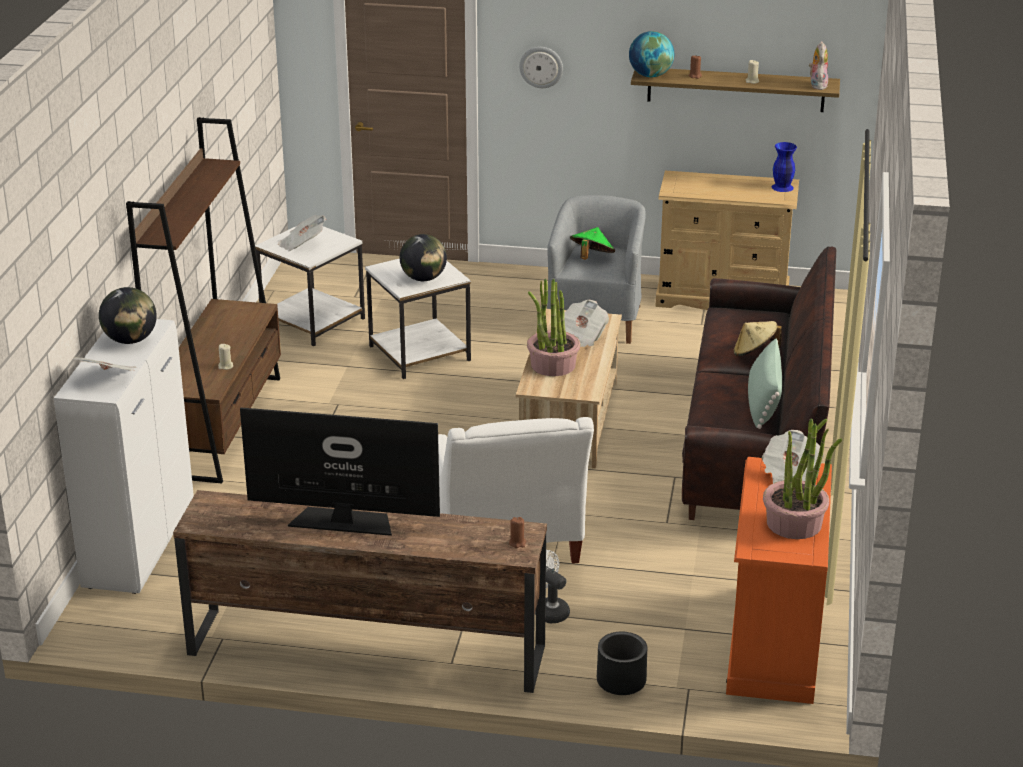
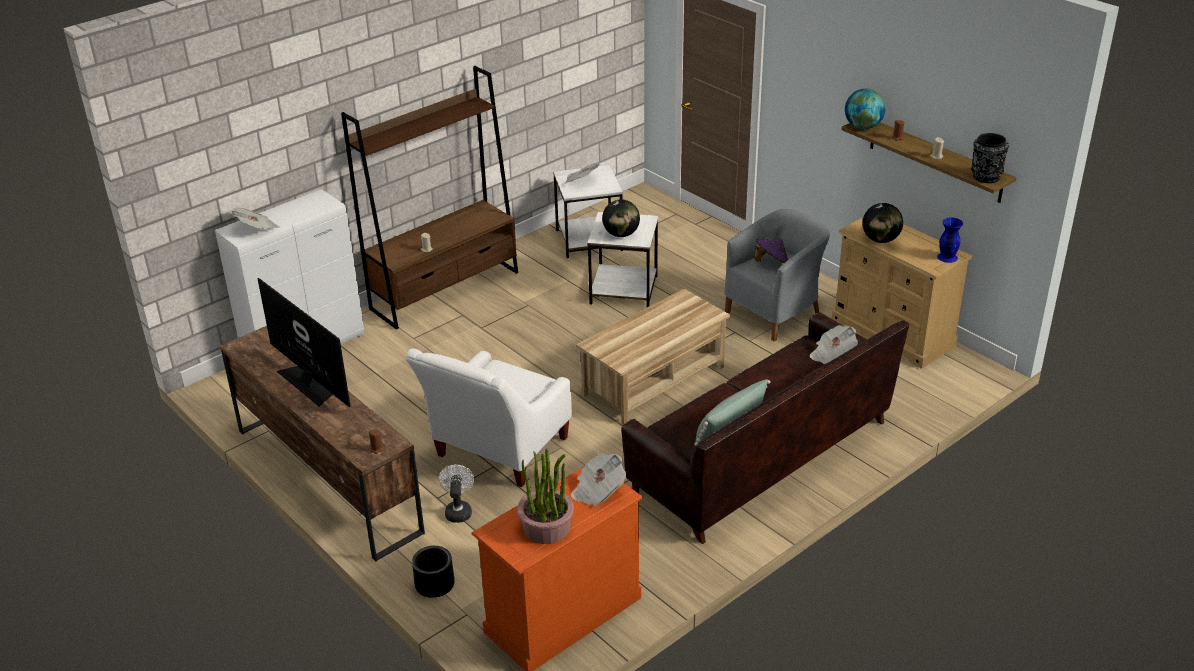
camera: 40 degrees right, 5 degrees up
globe [99,287,157,344] -> globe moved to [862,203,903,243]
wall clock [519,47,563,88] -> none
potted plant [527,278,580,376] -> none
newspaper [564,300,609,347] -> newspaper moved to [810,325,858,364]
green hat [570,227,615,260] -> purple hat [754,239,788,263]
beige hat [734,321,782,356] -> none
plush toy [809,41,828,90] -> black vase [971,133,1009,183]

